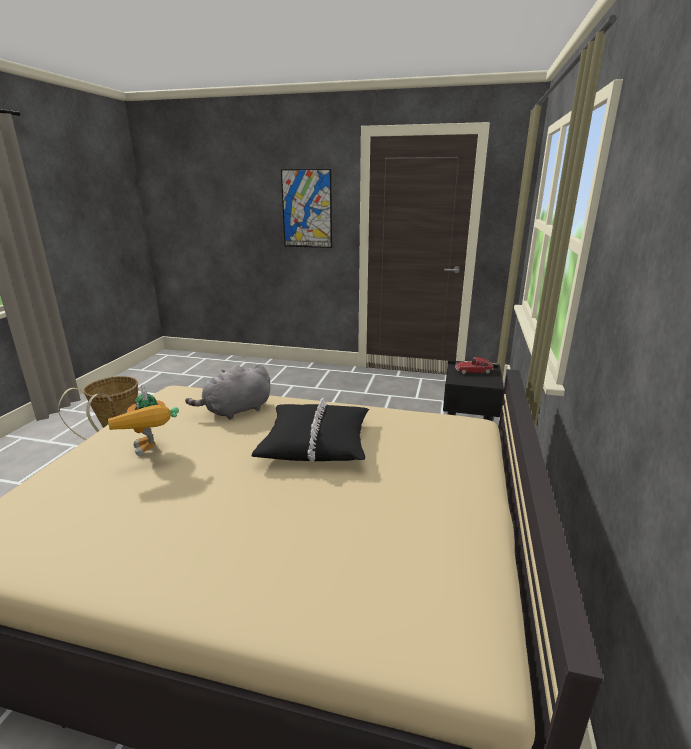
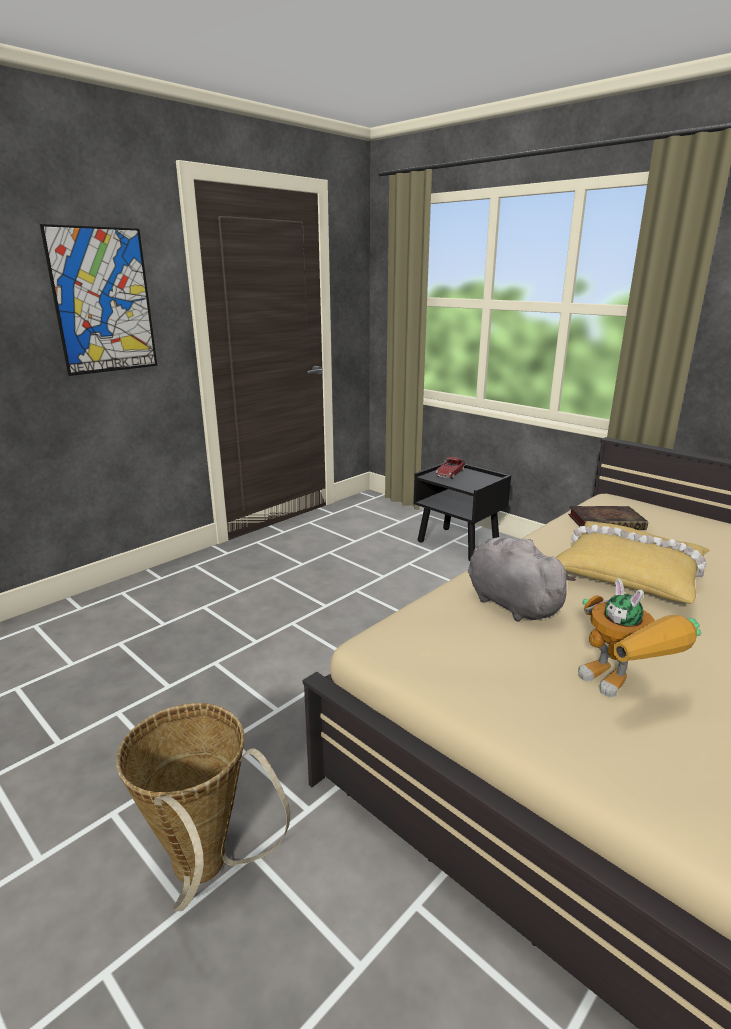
camera: 60 degrees left, 0 degrees up
toy robot [108,385,179,456] -> toy robot turned 60 degrees clockwise [578,578,701,697]
grey plush toy [185,364,270,420] -> grey plush toy turned 150 degrees clockwise [468,537,576,622]
black pillow [252,398,369,462] -> yellow pillow [555,521,709,604]
none -> book [568,506,648,530]

